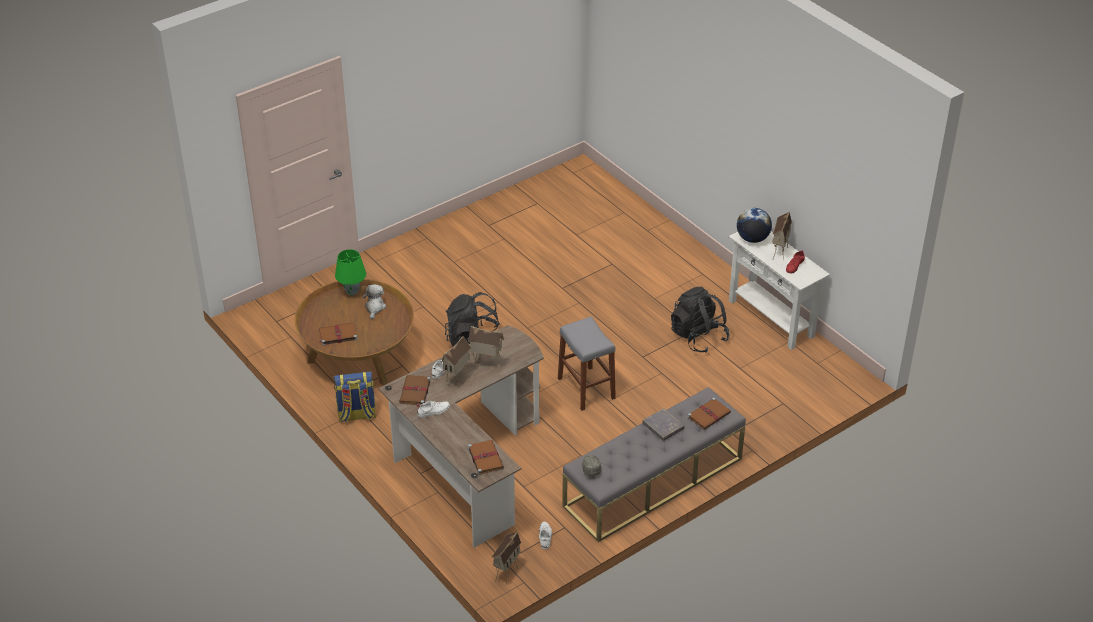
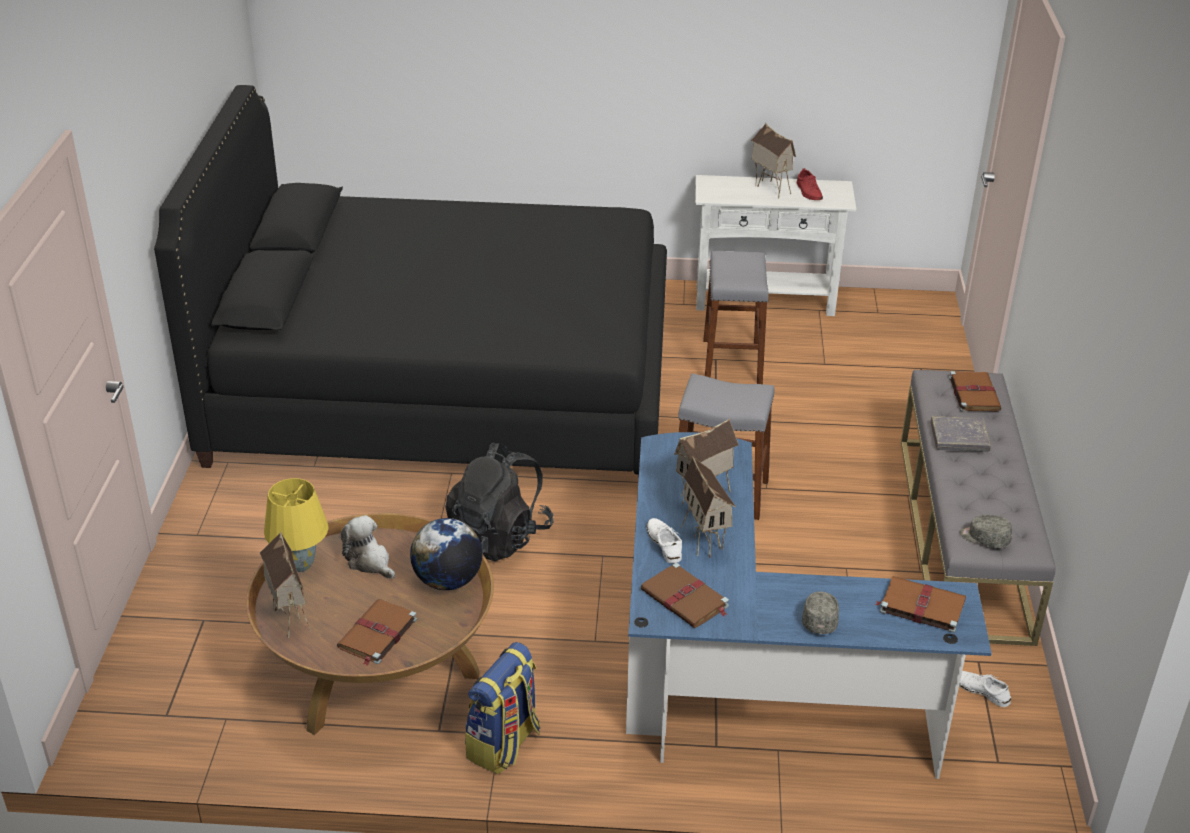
camera: 50 degrees left, 5 degrees down
green table lamp [335,249,366,296] -> yellow table lamp [264,478,329,572]
brown desk [378,325,544,548] -> blue desk [626,432,992,779]
white shoe [417,401,450,418] -> none
toy house [491,531,521,586] -> toy house moved to [260,531,311,638]
black backpack [671,287,730,353] -> grey stool [703,251,769,384]
globe [737,208,772,243] -> globe moved to [410,518,482,590]
none -> black bed [154,85,667,480]
none -> grey cap [802,592,839,634]

